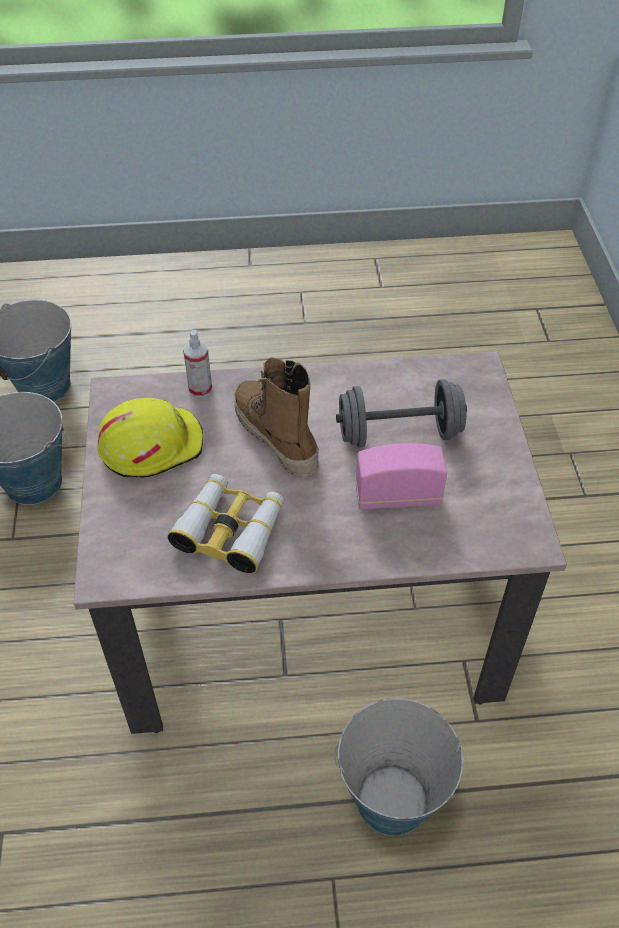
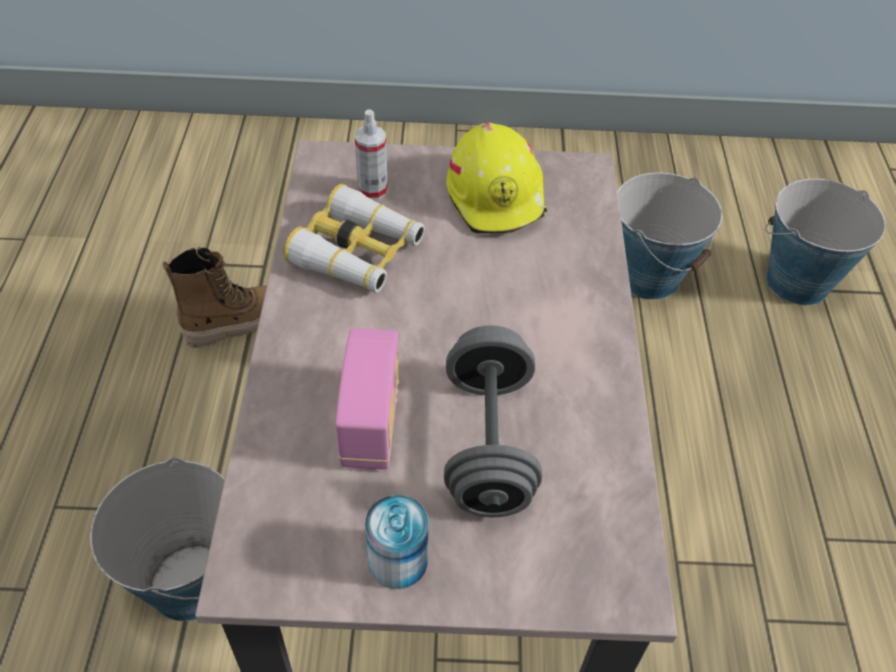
camera: 95 degrees right, 0 degrees up
spray bottle [183,330,212,397] -> spray bottle moved to [355,109,388,200]
boot [234,357,319,478] -> boot moved to [163,246,267,348]
none -> can [365,495,429,589]

